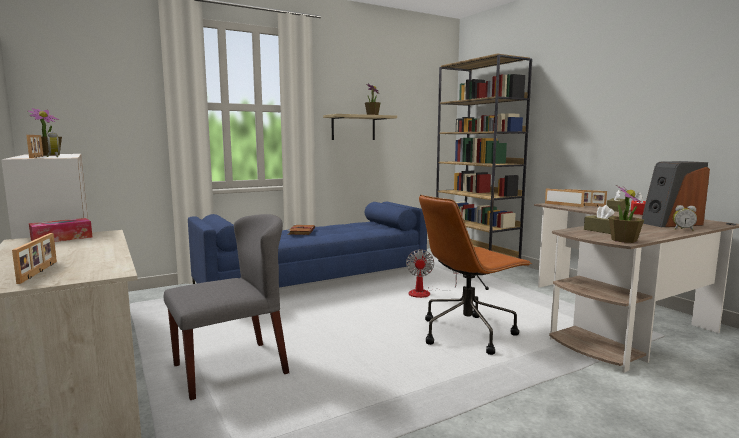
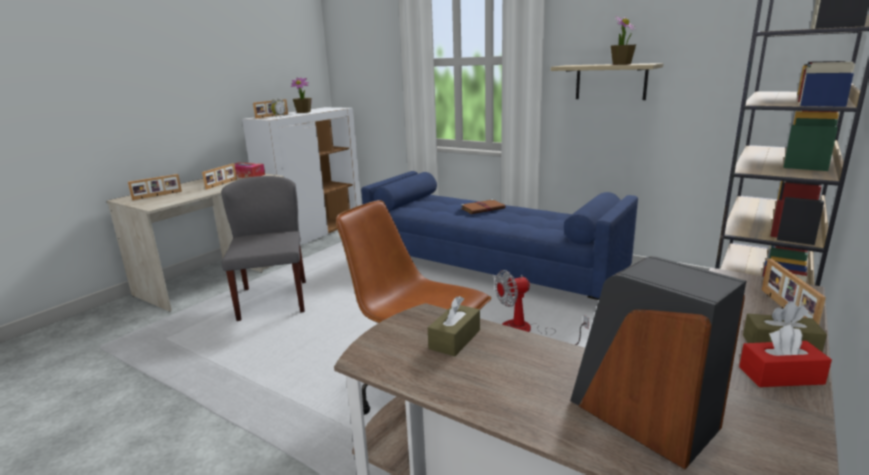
camera: 65 degrees right, 10 degrees up
grey chair [164,214,289,400] -> grey chair turned 135 degrees counterclockwise [221,176,306,321]
picture frame [545,188,585,207] -> picture frame moved to [202,163,237,189]
potted plant [609,185,644,243] -> none
alarm clock [673,205,697,231] -> none

